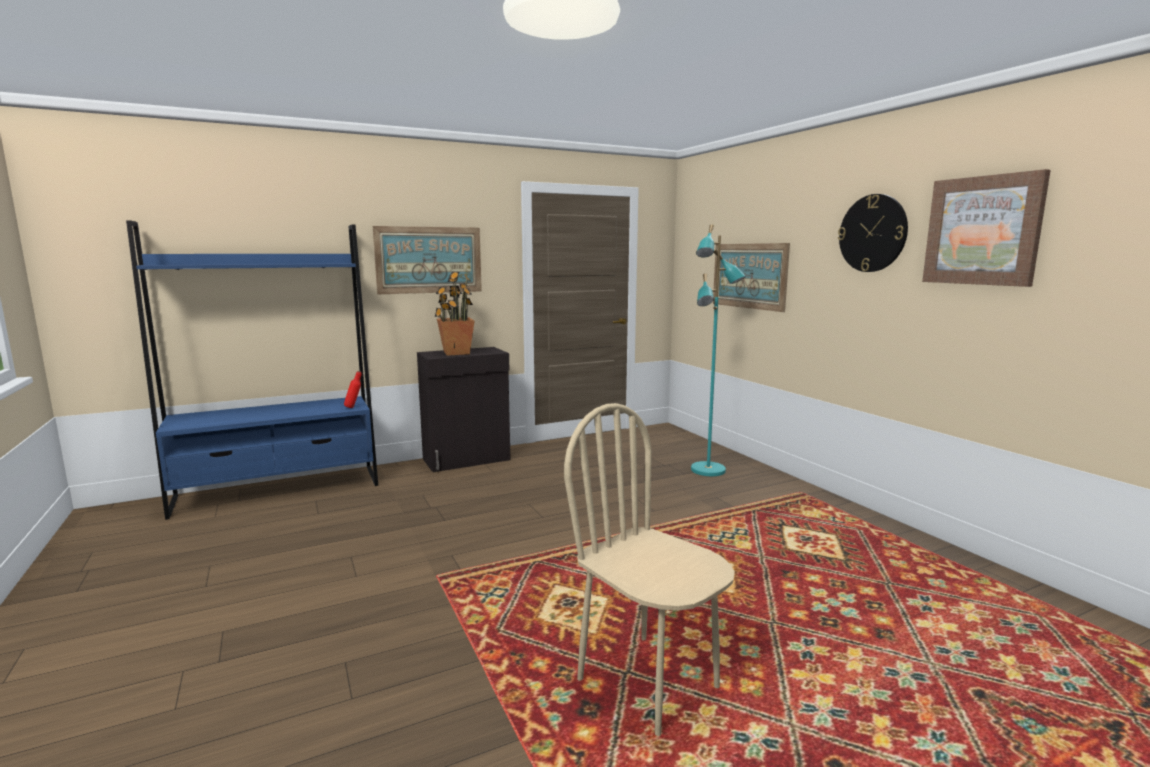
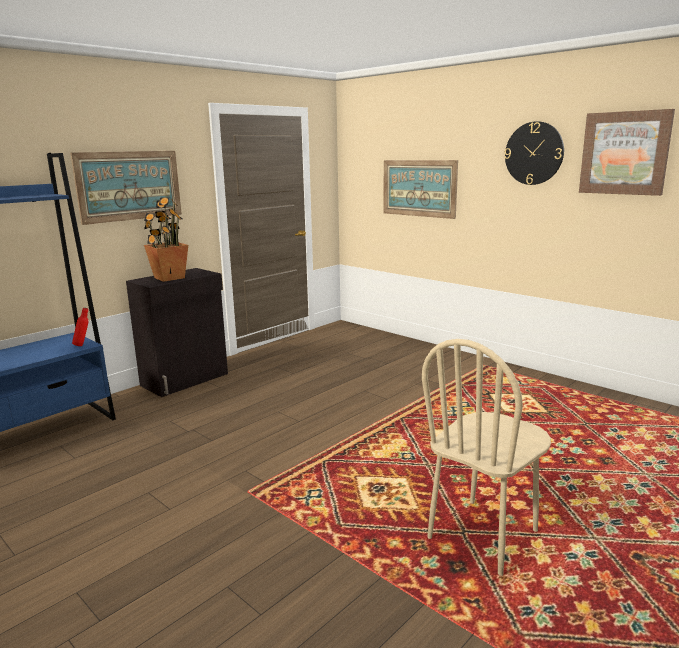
camera: 20 degrees left, 5 degrees up
beige chair [564,403,735,736] -> beige chair turned 75 degrees counterclockwise [422,339,551,576]
turquoise floor lamp [691,224,746,476] -> none

